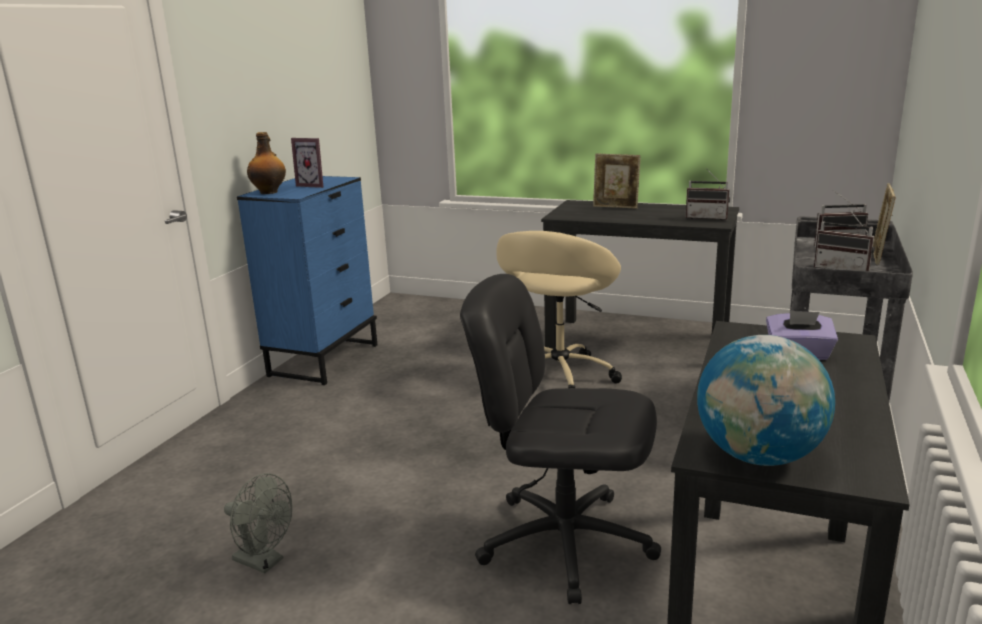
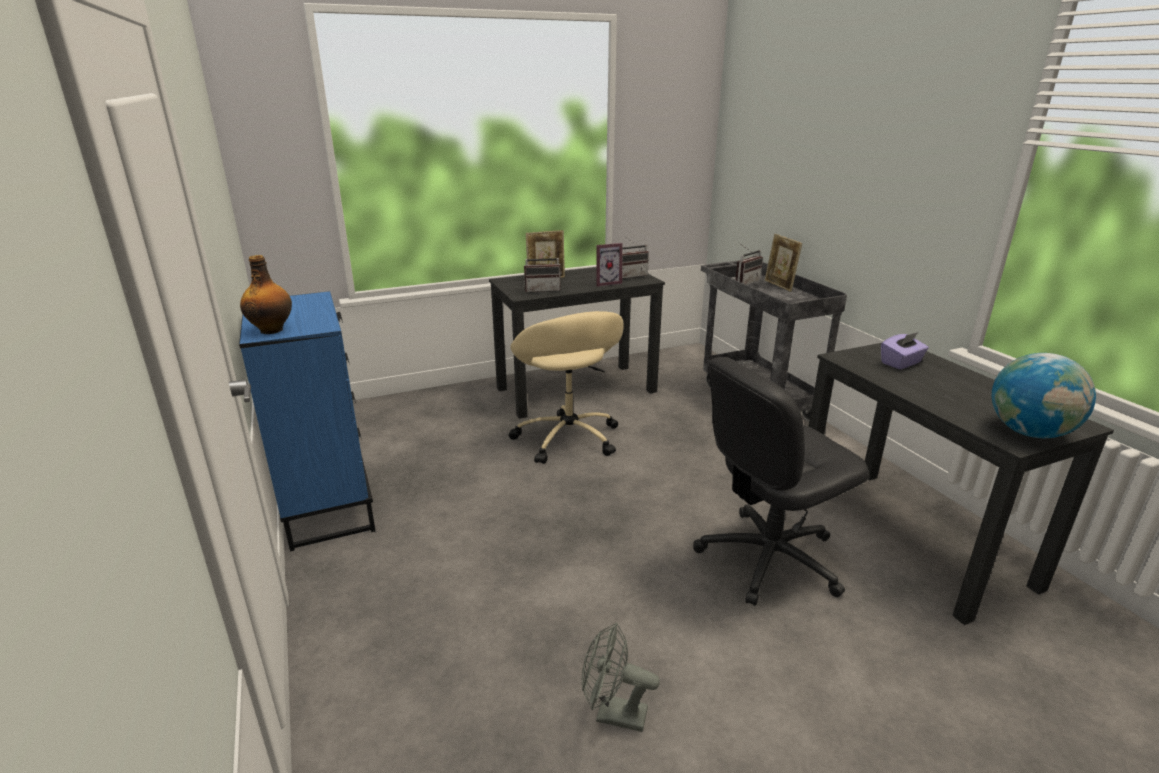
camera: 45 degrees left, 5 degrees up
grey fan [224,473,292,573] -> grey fan turned 150 degrees counterclockwise [582,623,660,732]
picture frame [291,138,323,188] -> picture frame moved to [596,243,623,287]
radio [814,207,875,271] -> radio moved to [524,249,562,293]

